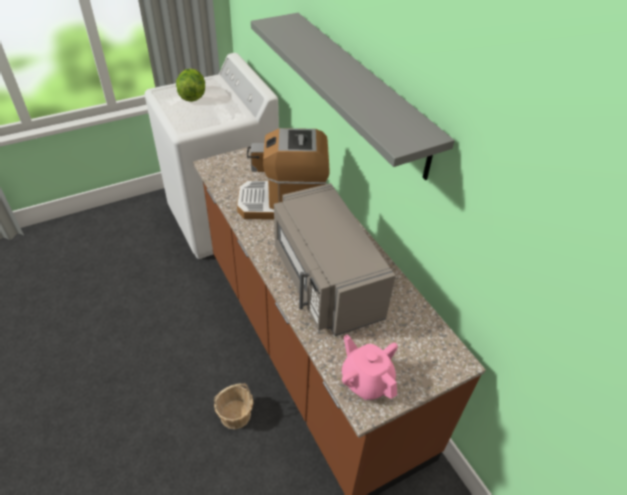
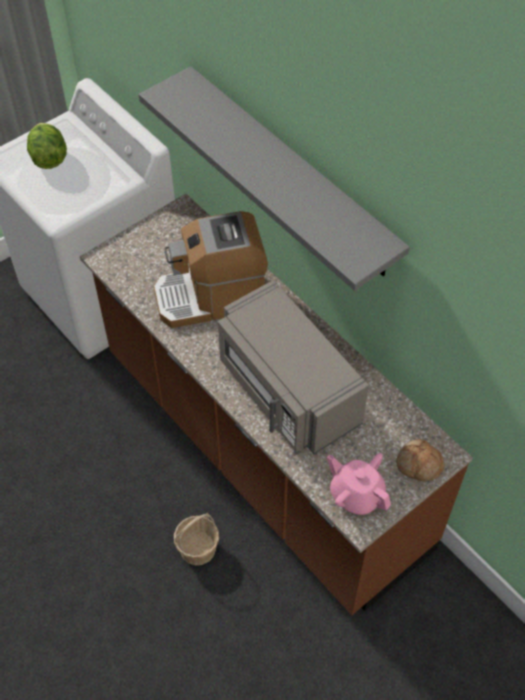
camera: 10 degrees left, 10 degrees up
none -> bread [396,439,445,482]

